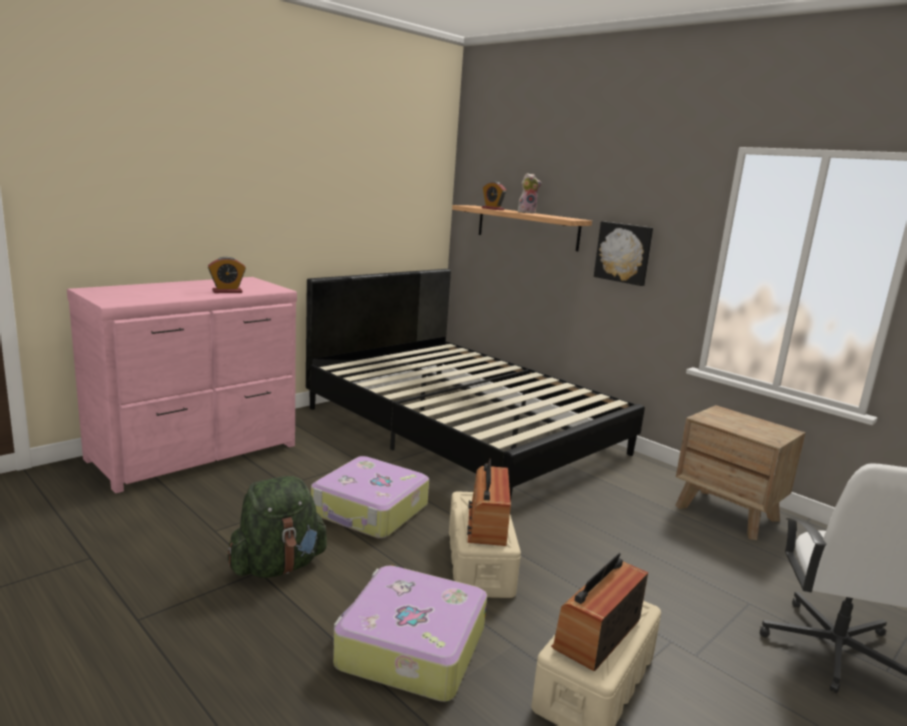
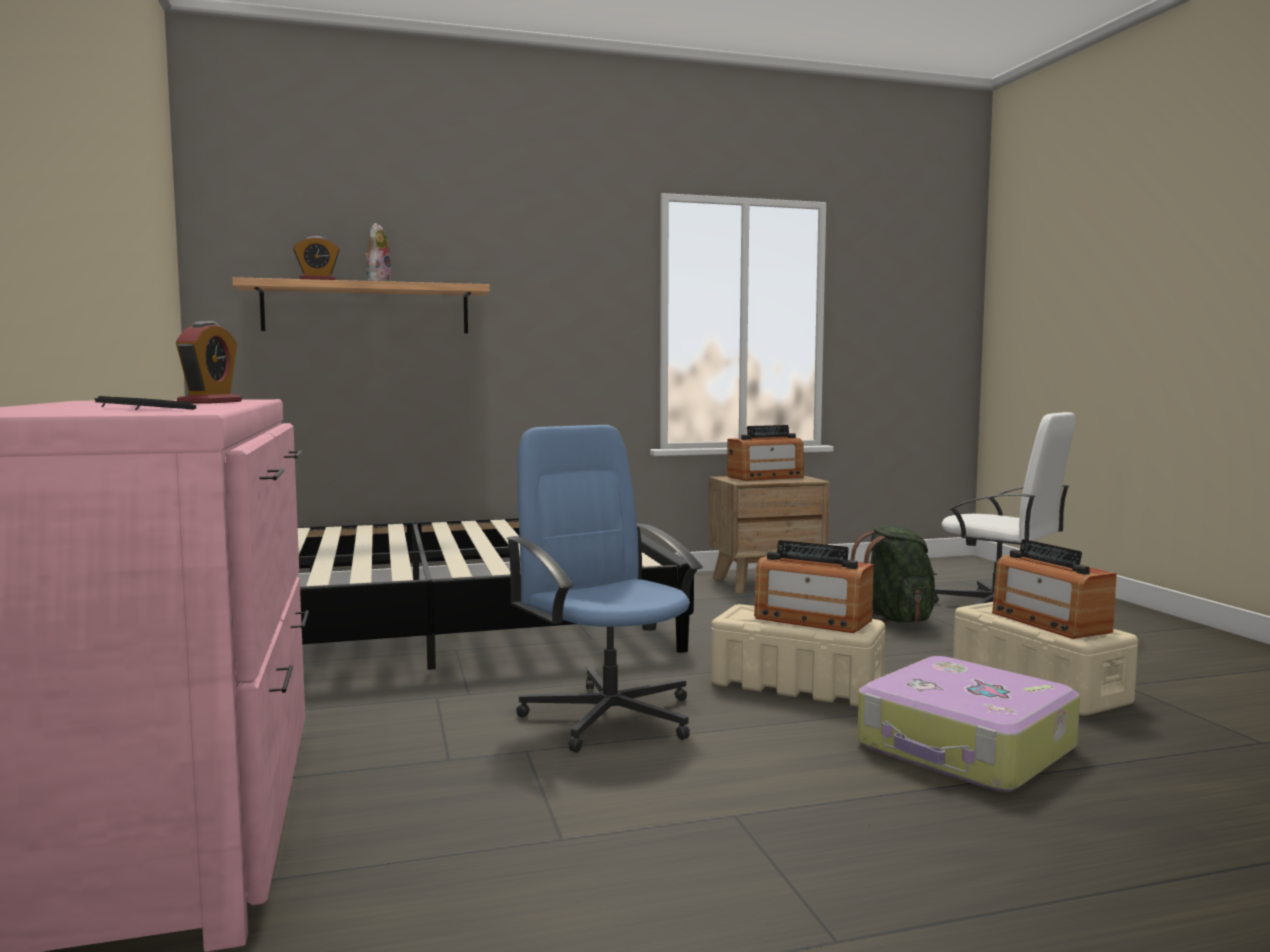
camera: 60 degrees left, 10 degrees down
green backpack [227,476,327,578] -> green backpack moved to [851,526,937,623]
suitcase [311,456,429,538] -> blue office chair [506,425,703,752]
picture [594,221,653,286] -> none
none -> keyboard [94,396,196,410]
none -> radio [727,425,804,481]

